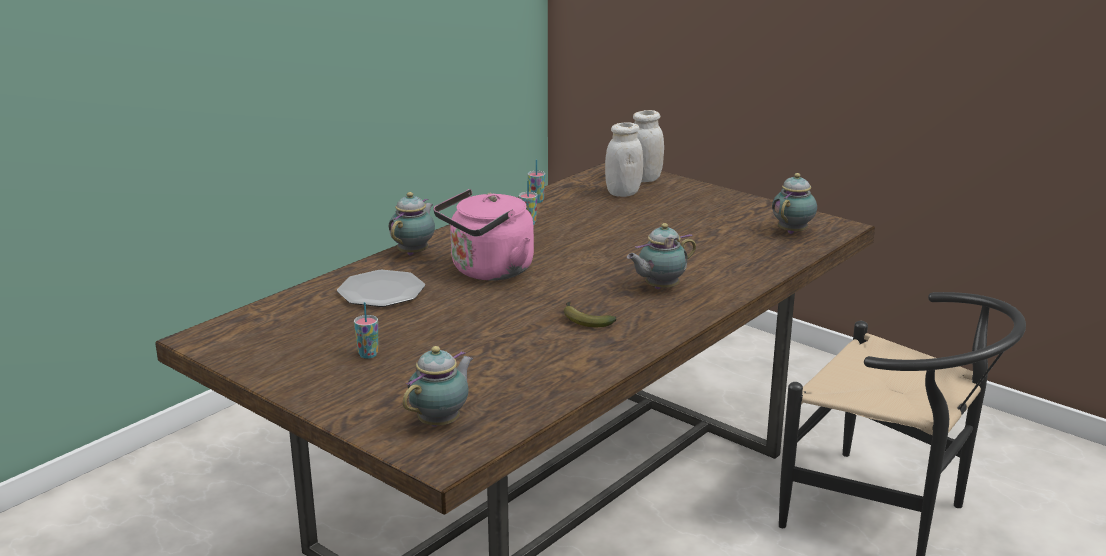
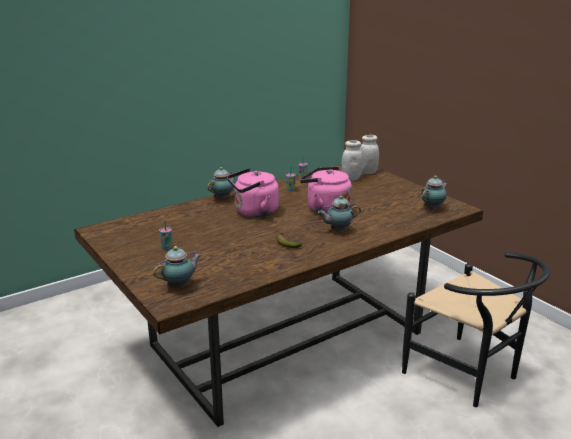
camera: 15 degrees right, 0 degrees up
plate [337,270,425,307] -> none
none -> pink kettle [300,167,352,214]

